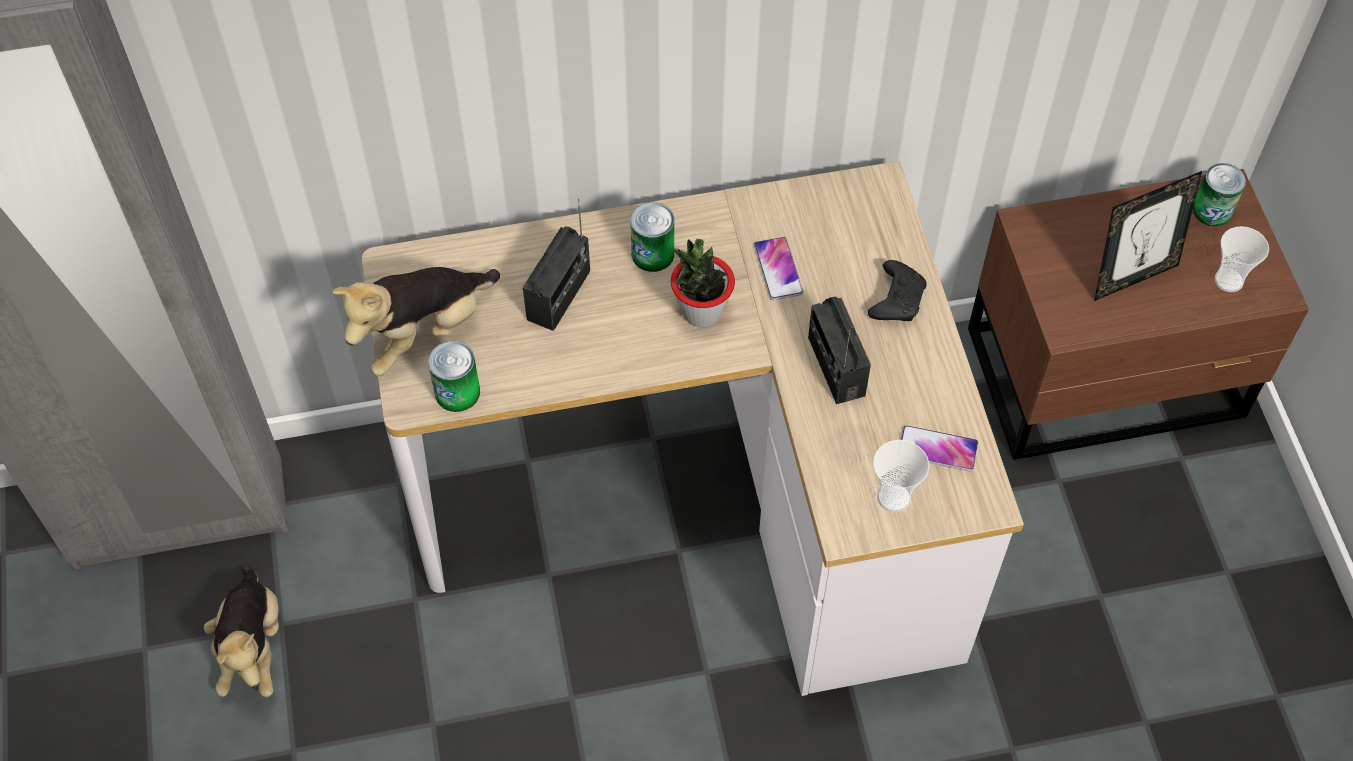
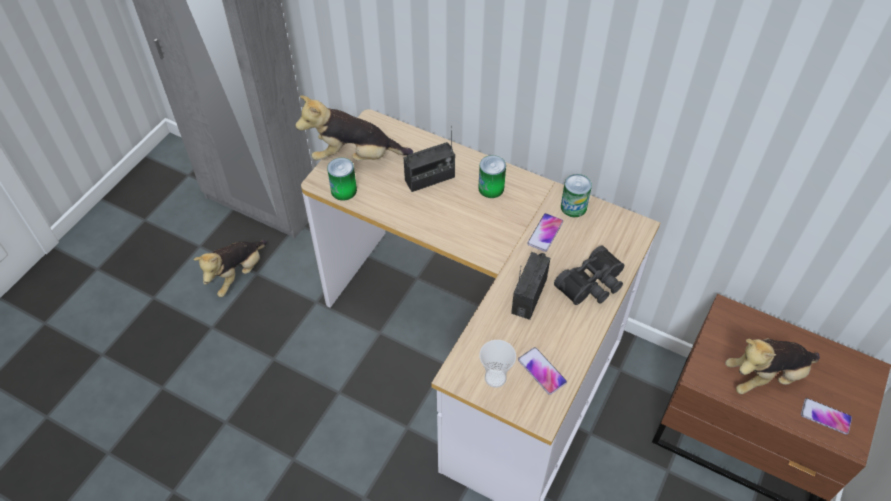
camera: 40 degrees right, 5 degrees down
potted plant [671,239,735,327] -> none
black game controller [868,260,927,321] -> black binoculars [554,245,624,305]
picture frame [1094,171,1202,301] -> plush toy [725,338,820,394]
can [1193,163,1246,227] -> can moved to [561,174,592,217]
cup [1215,226,1269,292] -> phone [801,398,852,435]

